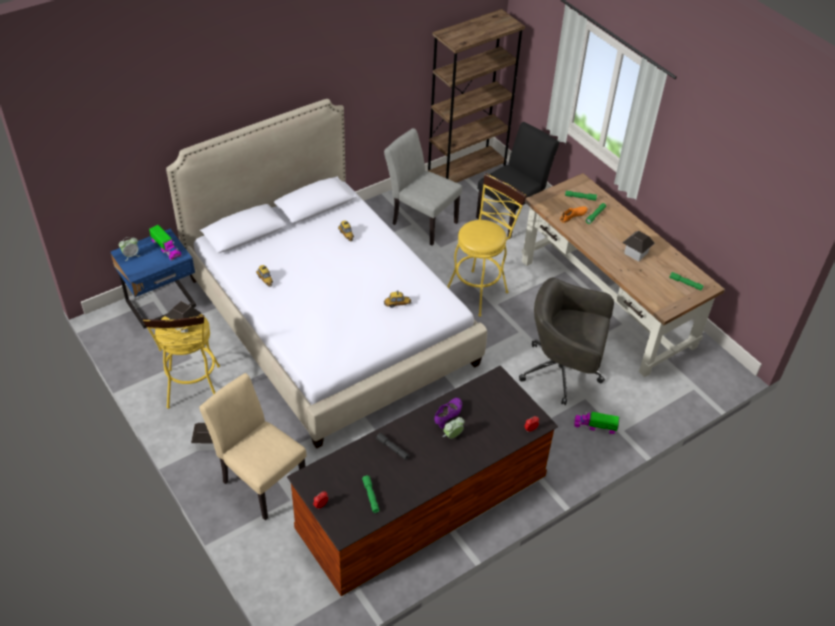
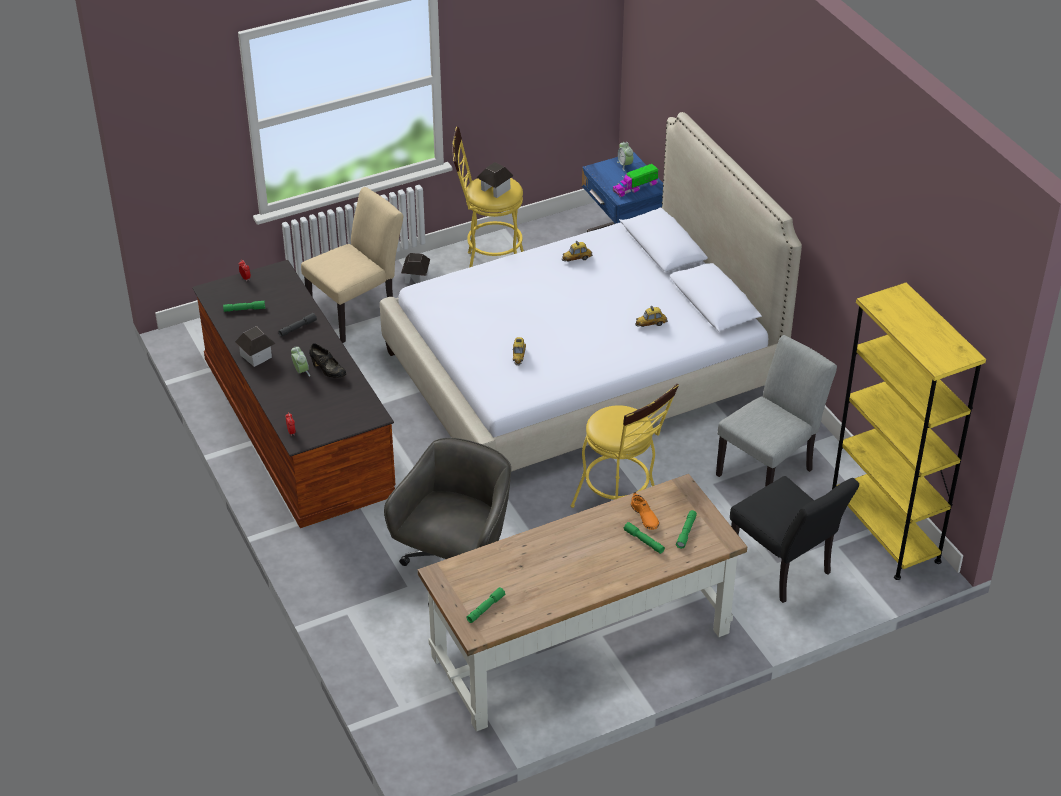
camera: 100 degrees right, 5 degrees down
brown bookcase [428,9,525,183] -> yellow bookcase [832,282,986,580]
purple shoe [434,398,462,428] -> black shoe [309,343,346,378]
toy truck [574,412,619,434] -> none
toy house [623,231,655,262] -> toy house moved to [235,326,276,367]

